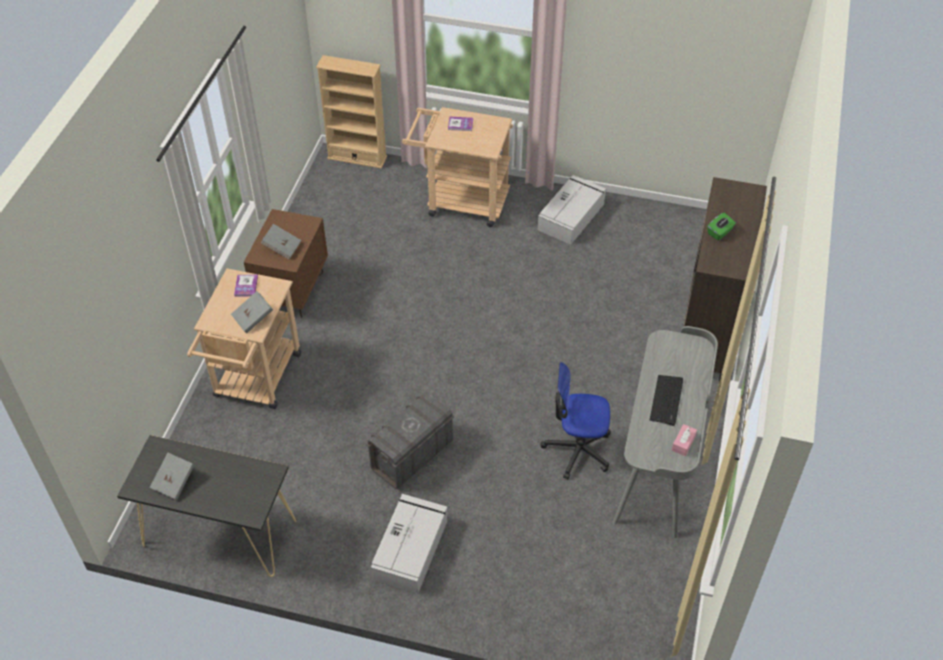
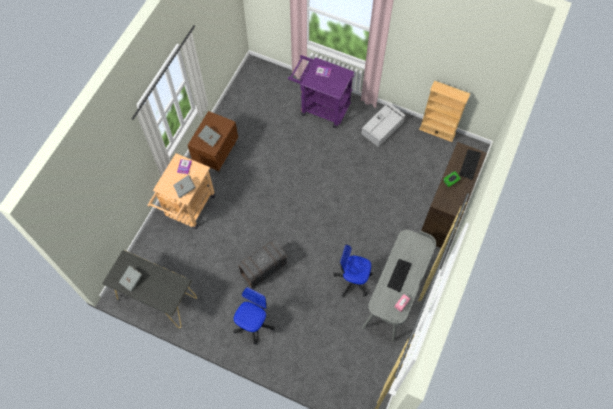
camera: 10 degrees right, 15 degrees up
beige bookcase [316,55,387,169] -> beige bookcase moved to [419,80,470,142]
grey storage box [371,494,448,594] -> office chair [233,287,275,344]
beige cart [402,107,513,227] -> purple cart [288,55,354,128]
none -> keyboard [459,149,481,180]

